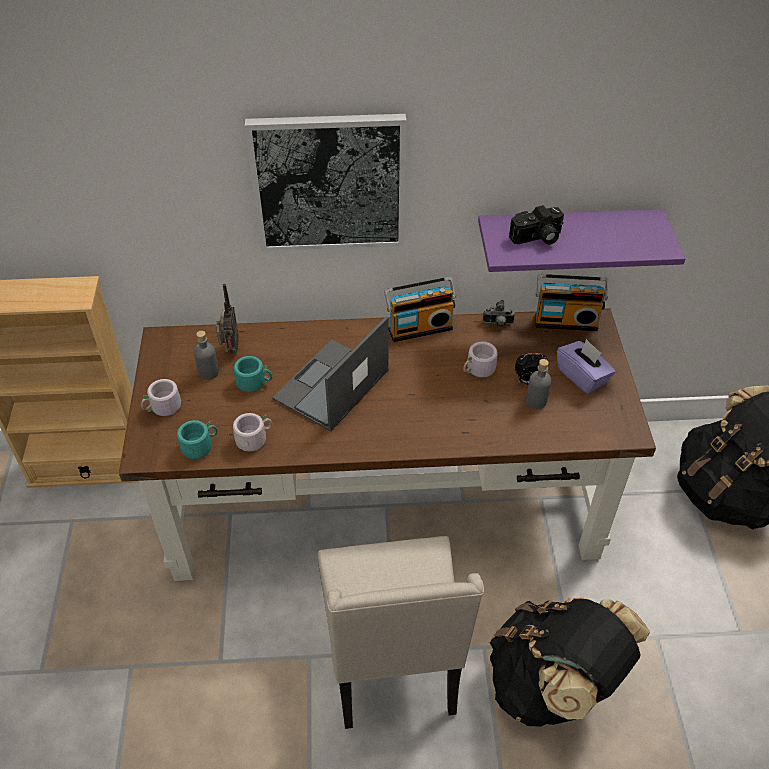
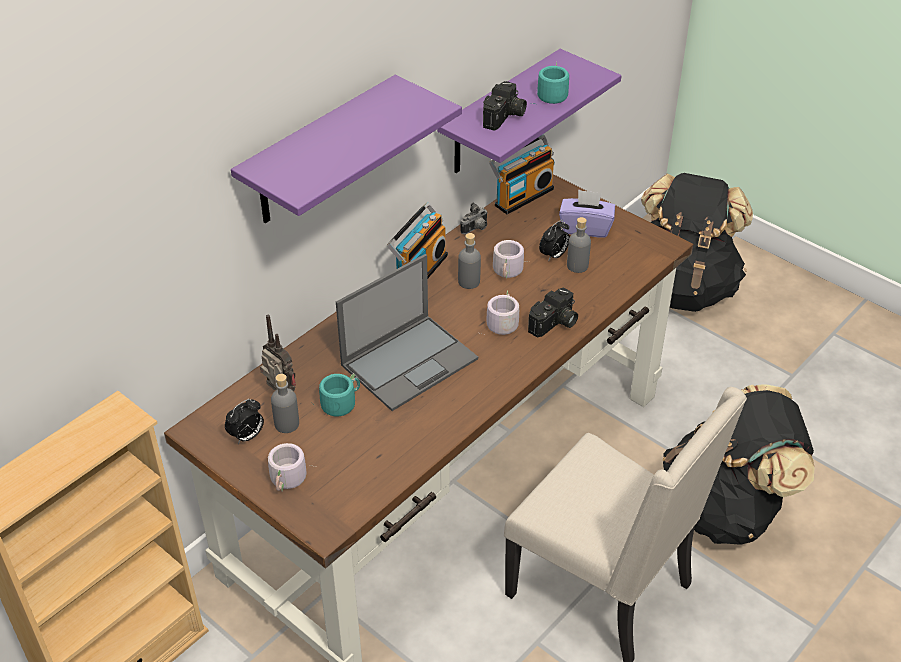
camera: 45 degrees left, 5 degrees down
turquoise mug [173,420,217,459] -> turquoise mug moved to [531,62,569,104]
grey mug [228,413,272,452] -> grey mug moved to [480,290,519,335]
picture [245,114,406,251] -> purple shelf [231,75,462,223]
laptop [272,316,389,432] -> laptop turned 120 degrees counterclockwise [336,254,478,411]
none -> alarm clock [225,399,264,444]
none -> grey bottle [458,233,481,289]
none -> camera [528,287,578,338]

